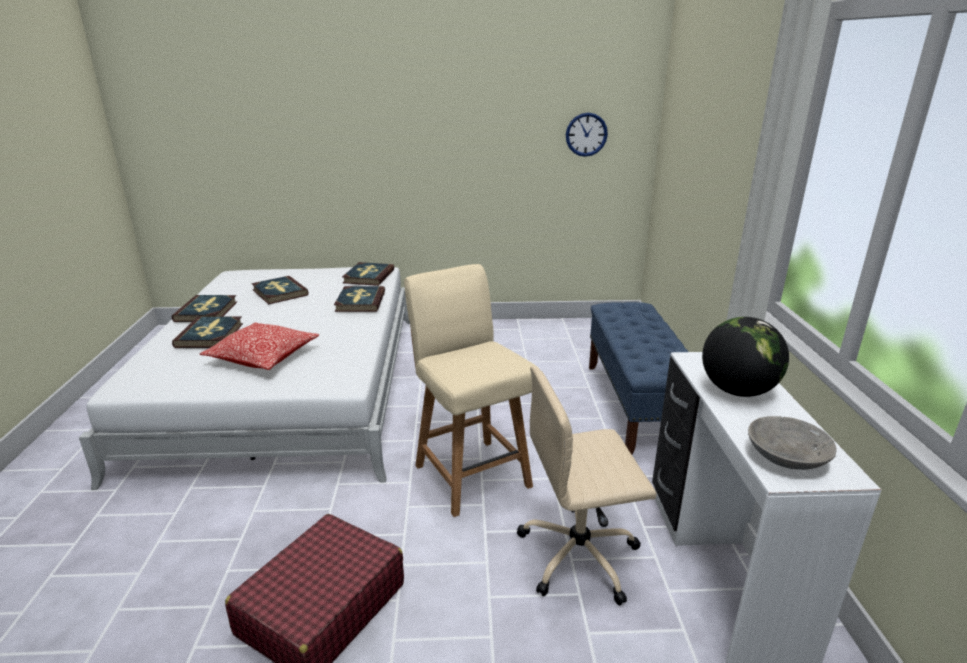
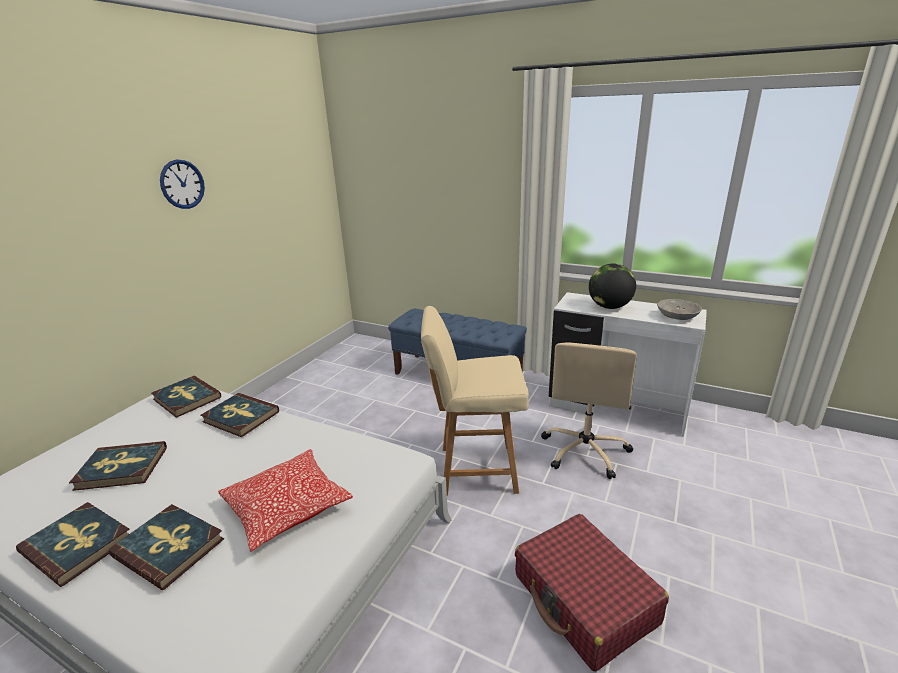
camera: 60 degrees left, 0 degrees up
wall clock [566,113,608,157] -> wall clock moved to [160,159,205,209]

